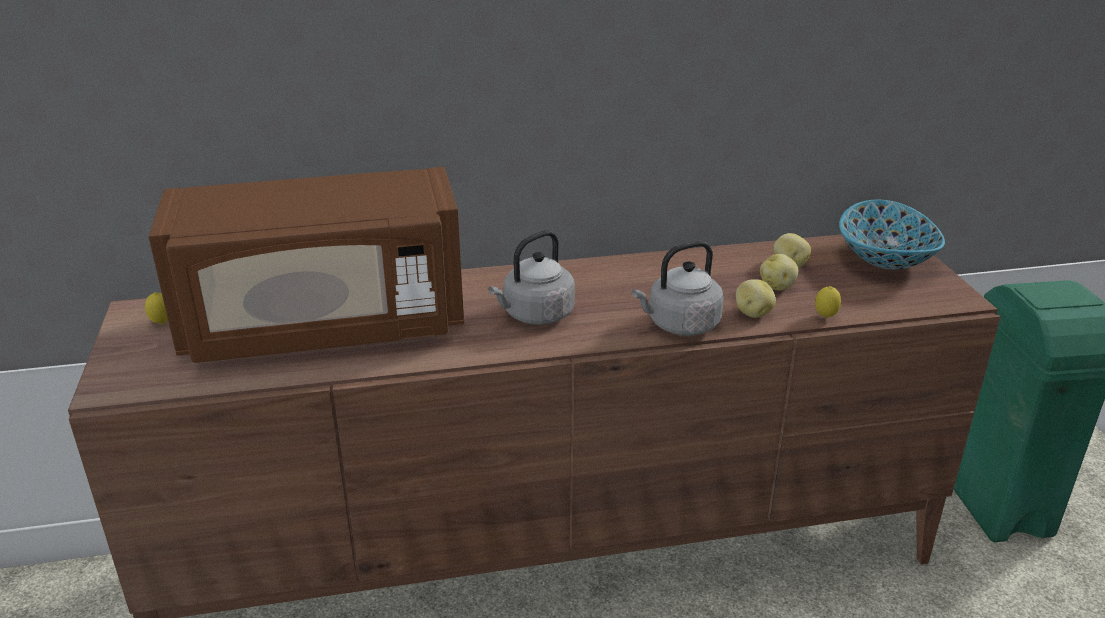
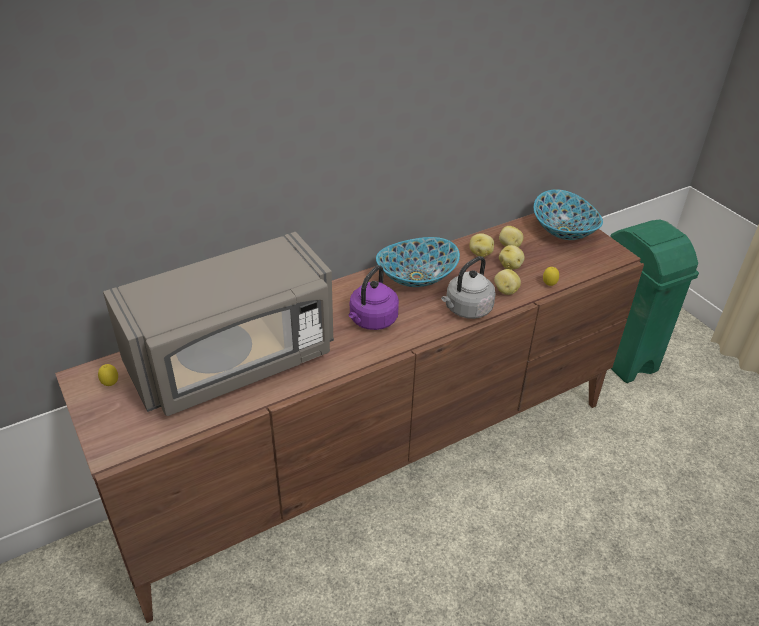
camera: 20 degrees left, 10 degrees up
brown microwave [149,167,464,363] -> grey microwave [103,232,334,416]
grey kettle [488,230,575,325] -> purple kettle [348,265,399,330]
none -> bowl [376,237,460,287]
none -> potato [469,233,494,257]

